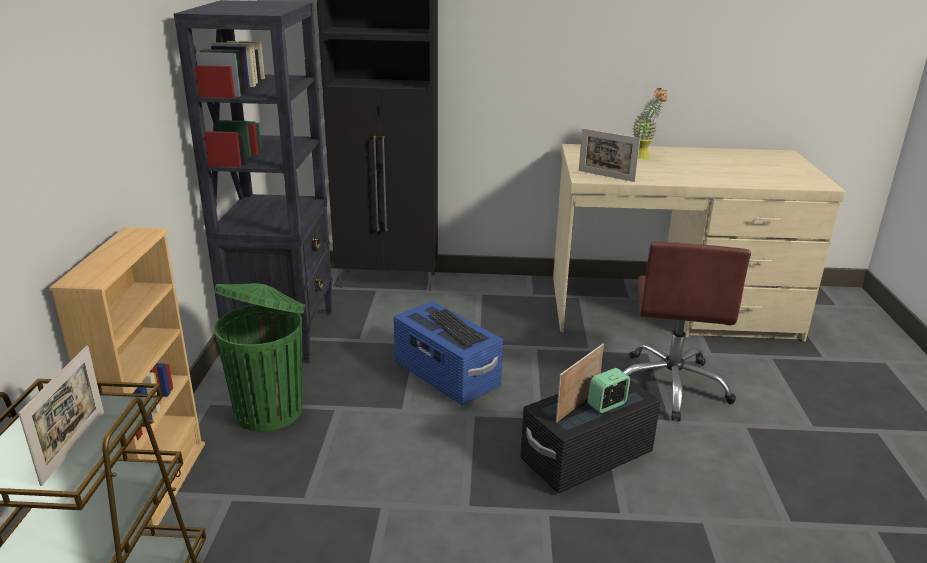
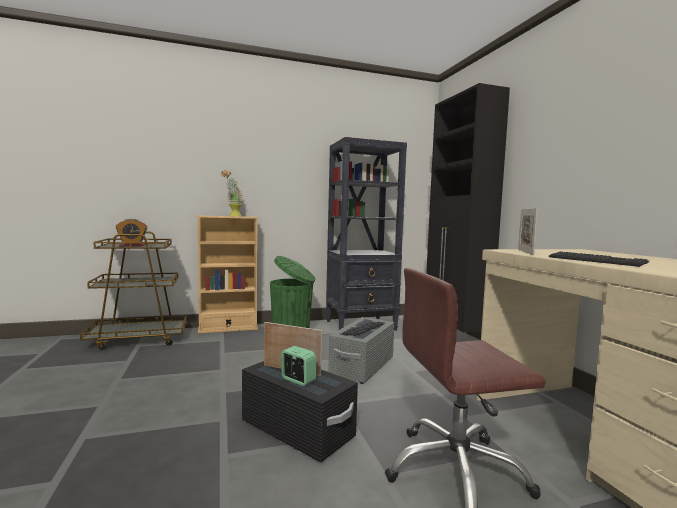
camera: 70 degrees right, 20 degrees down
picture frame [18,346,104,486] -> alarm clock [116,219,148,247]
blue storage box [394,301,503,405] -> grey storage box [328,317,394,384]
potted plant [632,88,667,159] -> potted plant moved to [222,170,243,216]
none -> keyboard [549,251,649,267]

